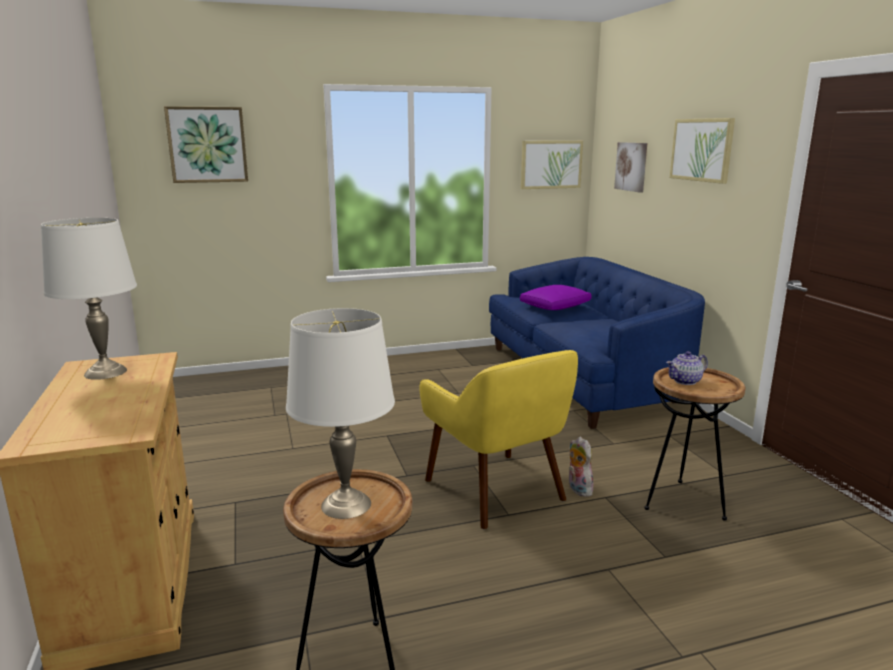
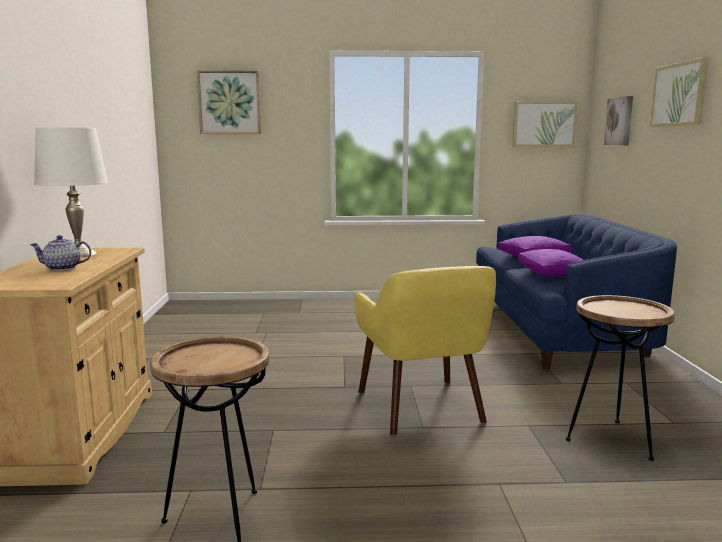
camera: 15 degrees right, 5 degrees down
white table lamp [286,308,395,519] -> none
plush toy [569,437,593,497] -> none
teapot [666,351,708,385] -> teapot moved to [30,235,92,271]
none -> purple pillow [518,249,583,277]

